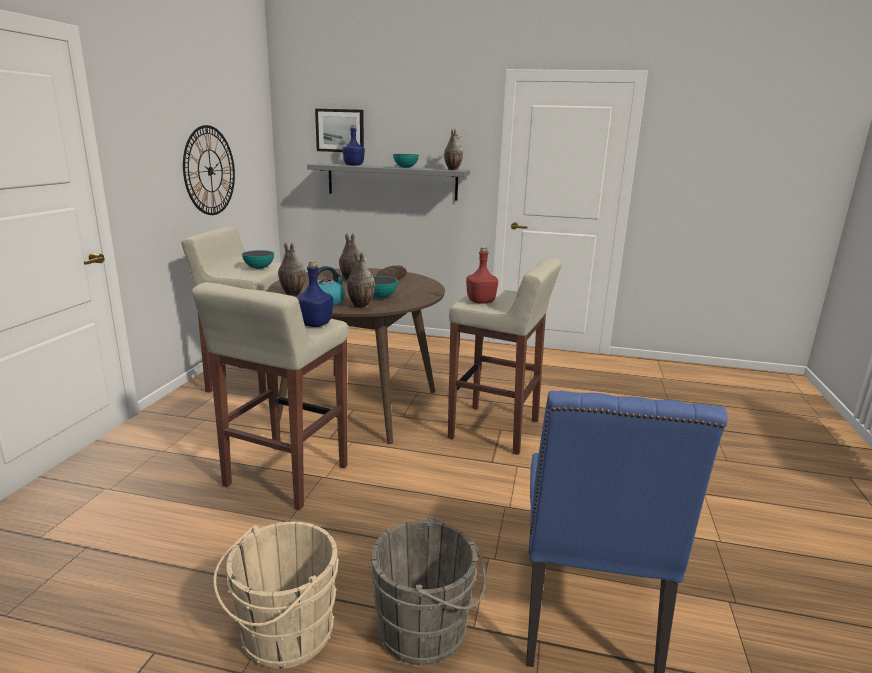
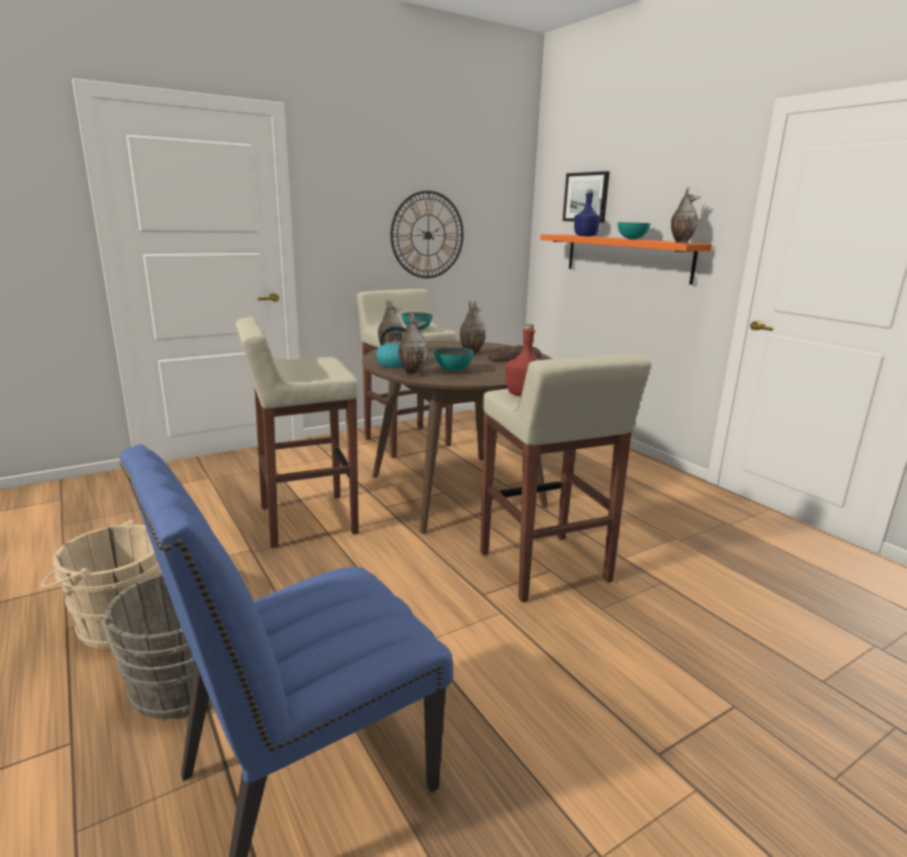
camera: 45 degrees right, 0 degrees up
blue bottle [296,261,333,327] -> none
grey shelf [307,163,470,201] -> orange shelf [540,234,712,285]

